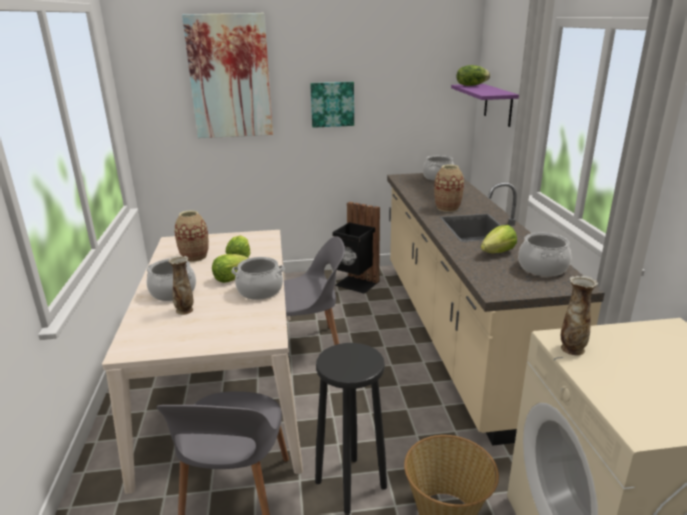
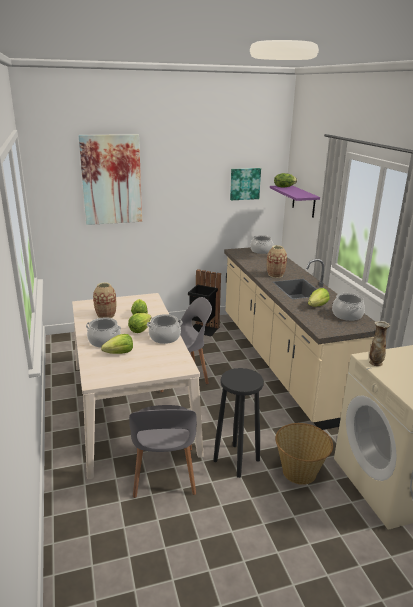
camera: 10 degrees left, 0 degrees up
vase [168,256,193,315] -> lettuce [101,334,133,354]
picture [310,81,354,128] -> picture moved to [230,168,261,200]

